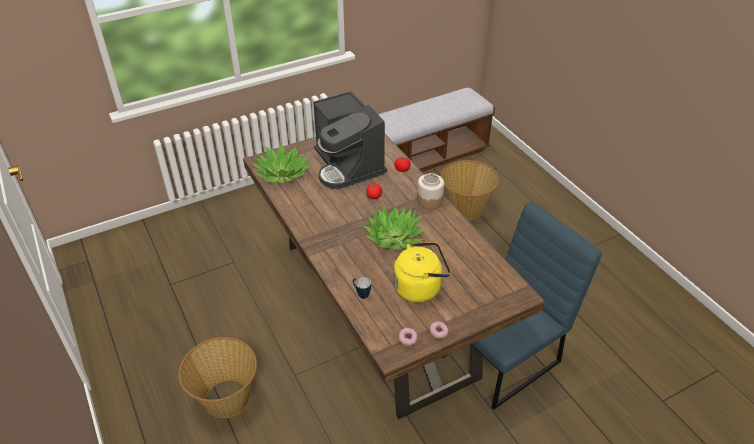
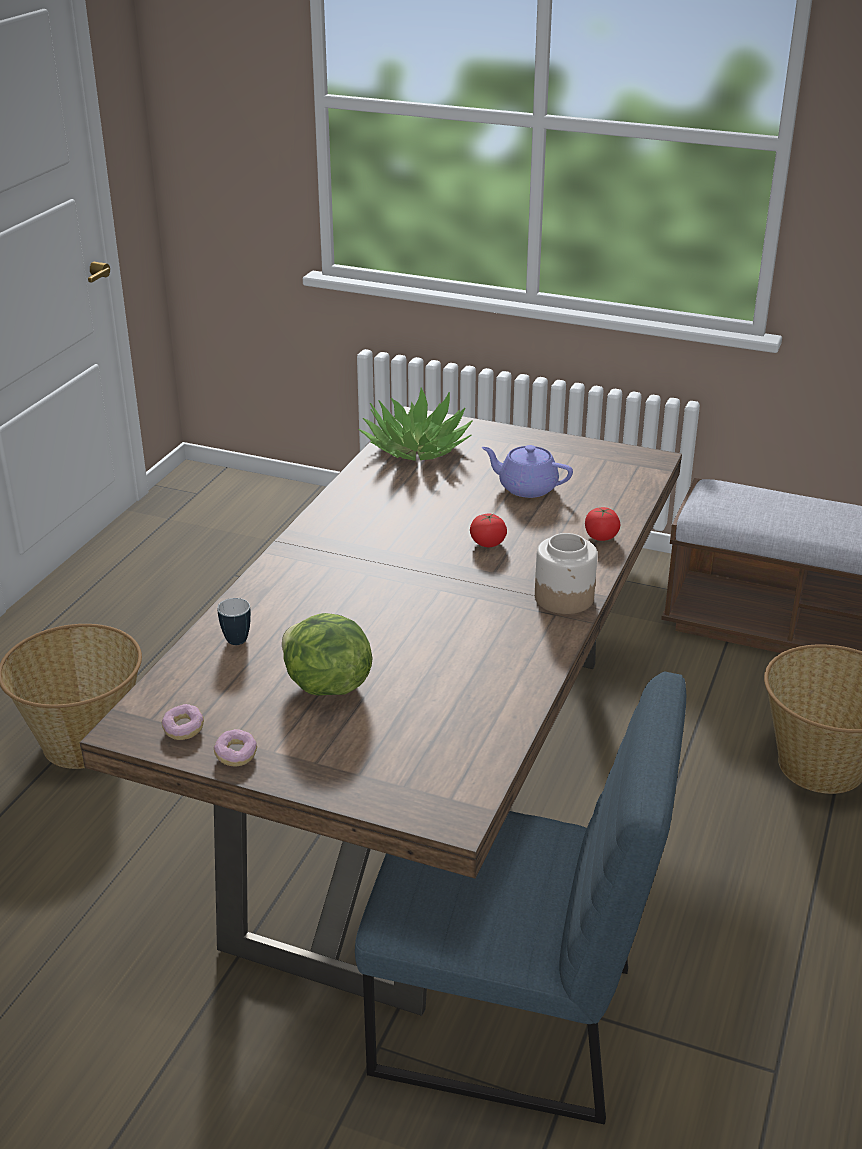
camera: 50 degrees right, 10 degrees down
coffee machine [313,91,387,189] -> purple teapot [481,445,573,498]
potted plant [363,205,427,250] -> none
yellow kettle [393,242,451,302] -> lettuce [282,613,372,696]

